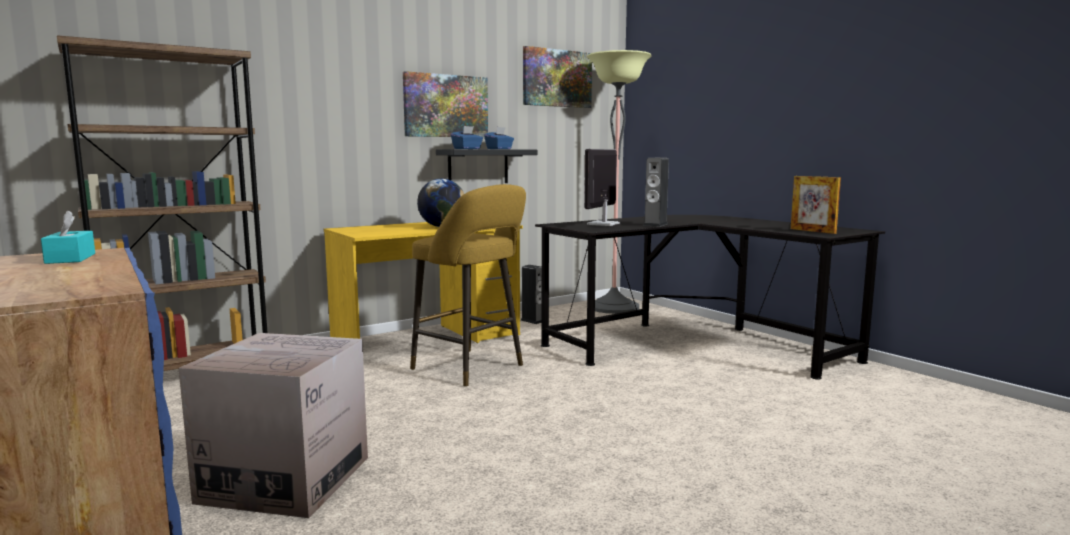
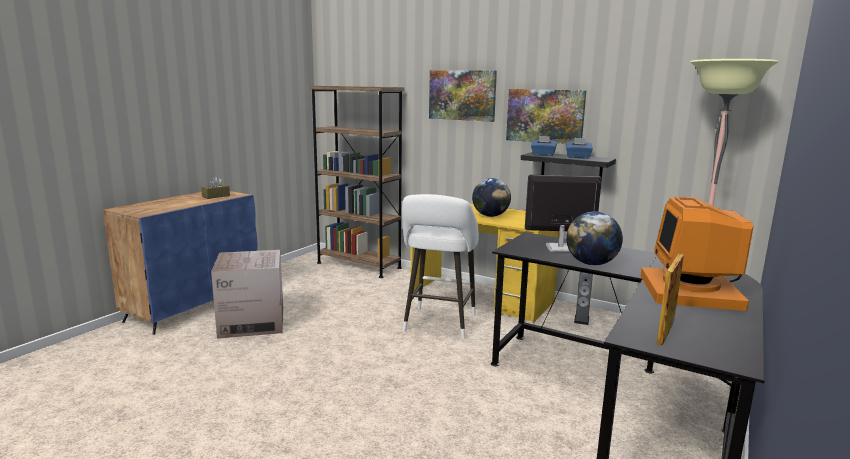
camera: 65 degrees right, 5 degrees up
turquoise tissue box [41,210,95,264] -> brown tissue box [201,177,230,199]
yellow stool [410,184,526,386] -> white stool [402,194,479,339]
picture [523,46,592,108] -> picture moved to [429,70,497,122]
speaker [643,158,669,227] -> globe [566,212,623,265]
none -> monitor [641,197,754,311]

